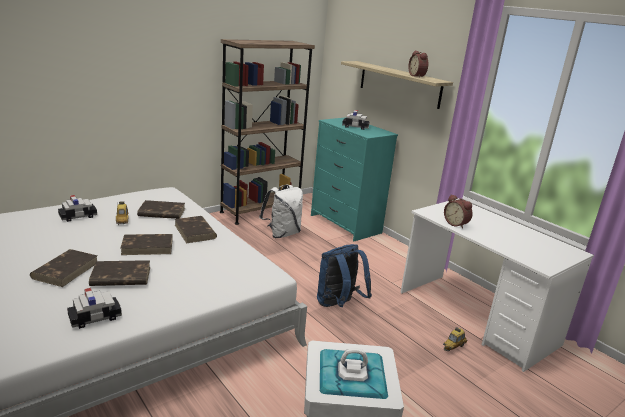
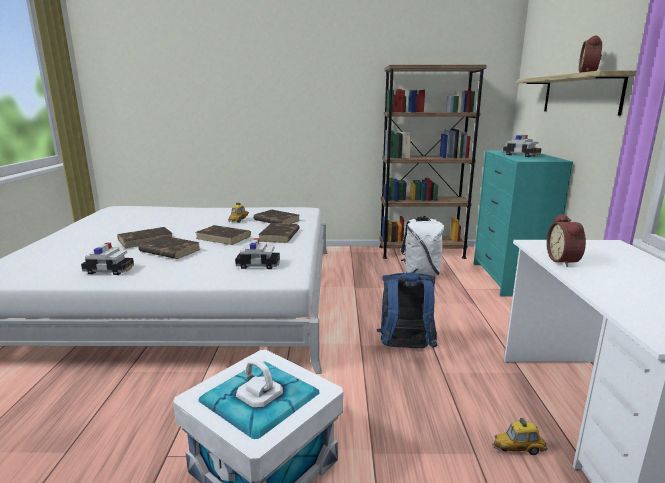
camera: 40 degrees right, 5 degrees down
toy car [58,195,97,222] -> toy car moved to [235,238,280,269]

